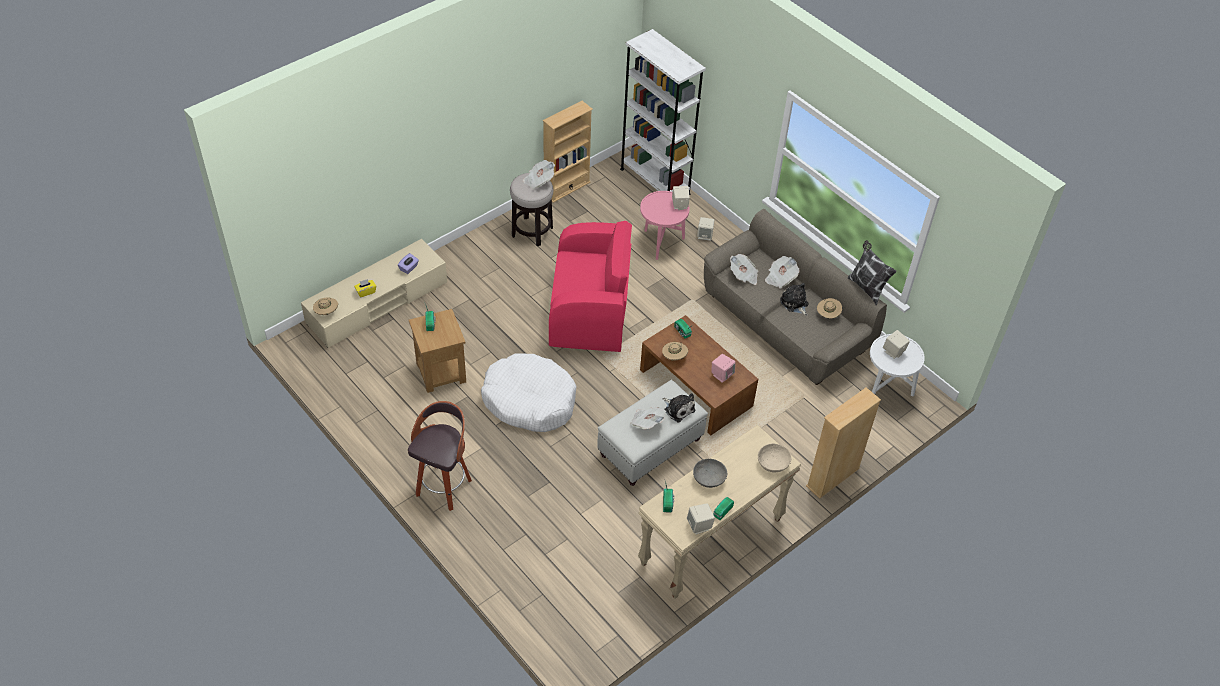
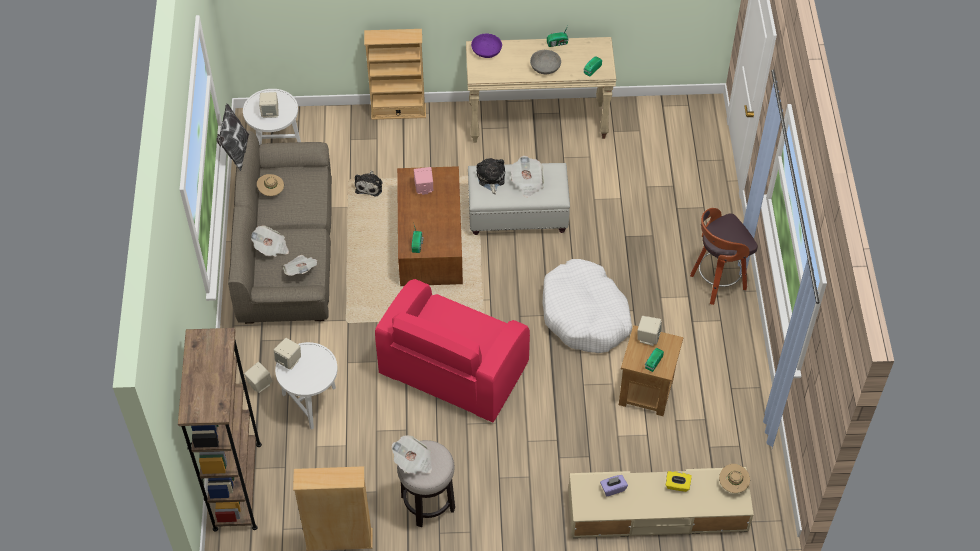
camera: 140 degrees left, 5 degrees up
pink armchair [549,221,632,352] -> pink armchair turned 105 degrees counterclockwise [375,279,530,422]
white bookcase [620,29,706,196] -> brown bookcase [178,328,262,532]
pink side table [640,191,690,260] -> white side table [275,342,338,430]
beige hat [662,342,688,360] -> none
beige speaker [687,503,715,535] -> beige speaker moved to [638,316,662,346]
beige bowl [758,443,791,472] -> purple bowl [471,33,502,58]
plush toy [780,283,808,316] -> plush toy moved to [355,170,383,197]

